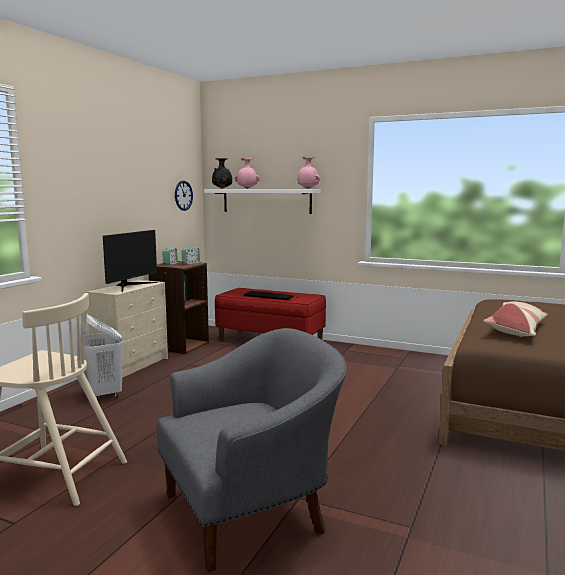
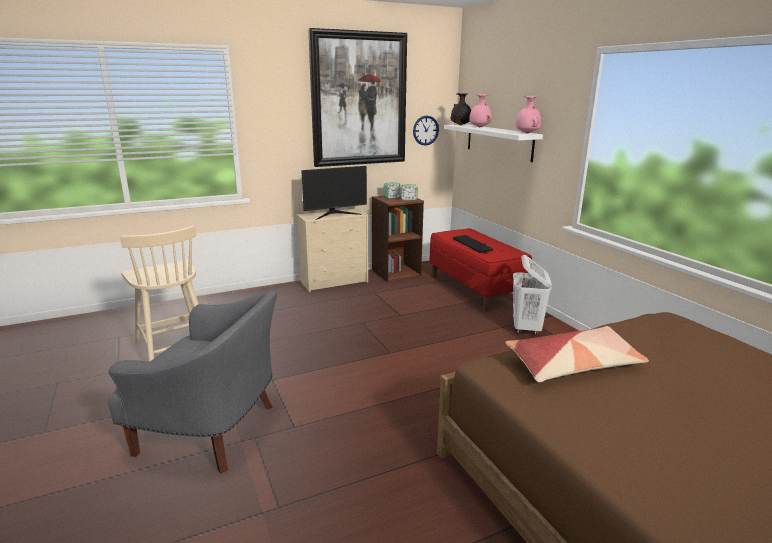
camera: 40 degrees right, 10 degrees up
white laundry basket [84,314,124,401] -> white laundry basket moved to [513,255,552,336]
none -> picture [308,28,407,167]

